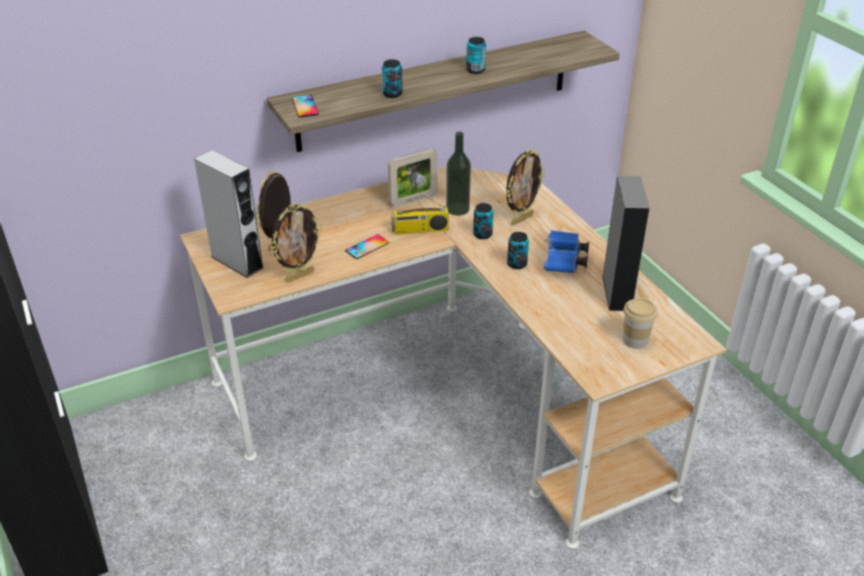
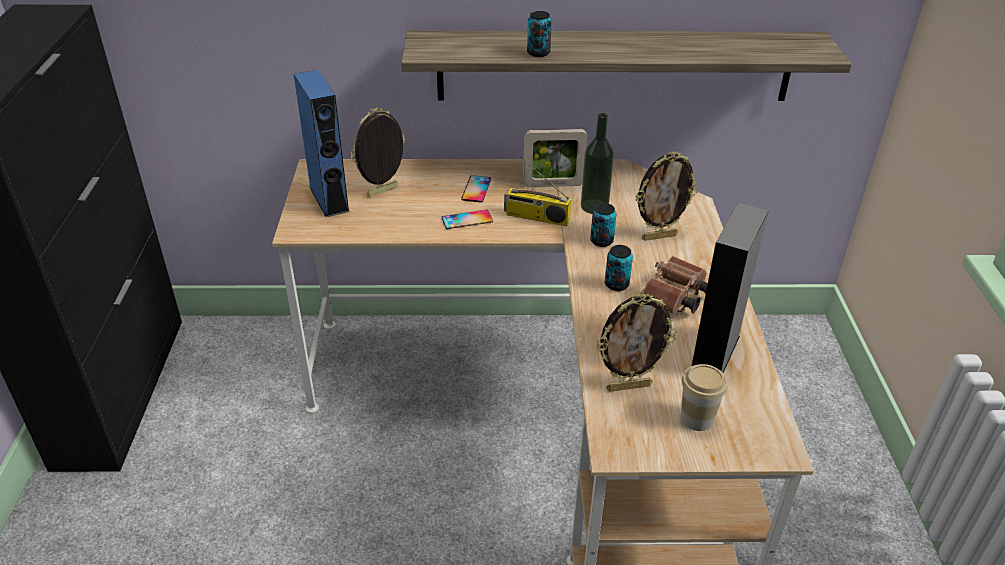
camera: 25 degrees right, 0 degrees up
grey speaker [194,150,264,278] -> blue speaker [294,70,350,217]
picture frame [270,203,322,283] -> picture frame moved to [596,294,677,392]
phone [292,95,319,117] -> phone moved to [461,175,491,202]
can [466,37,486,74] -> none
blue binoculars [544,230,589,273] -> brown binoculars [640,256,708,314]

